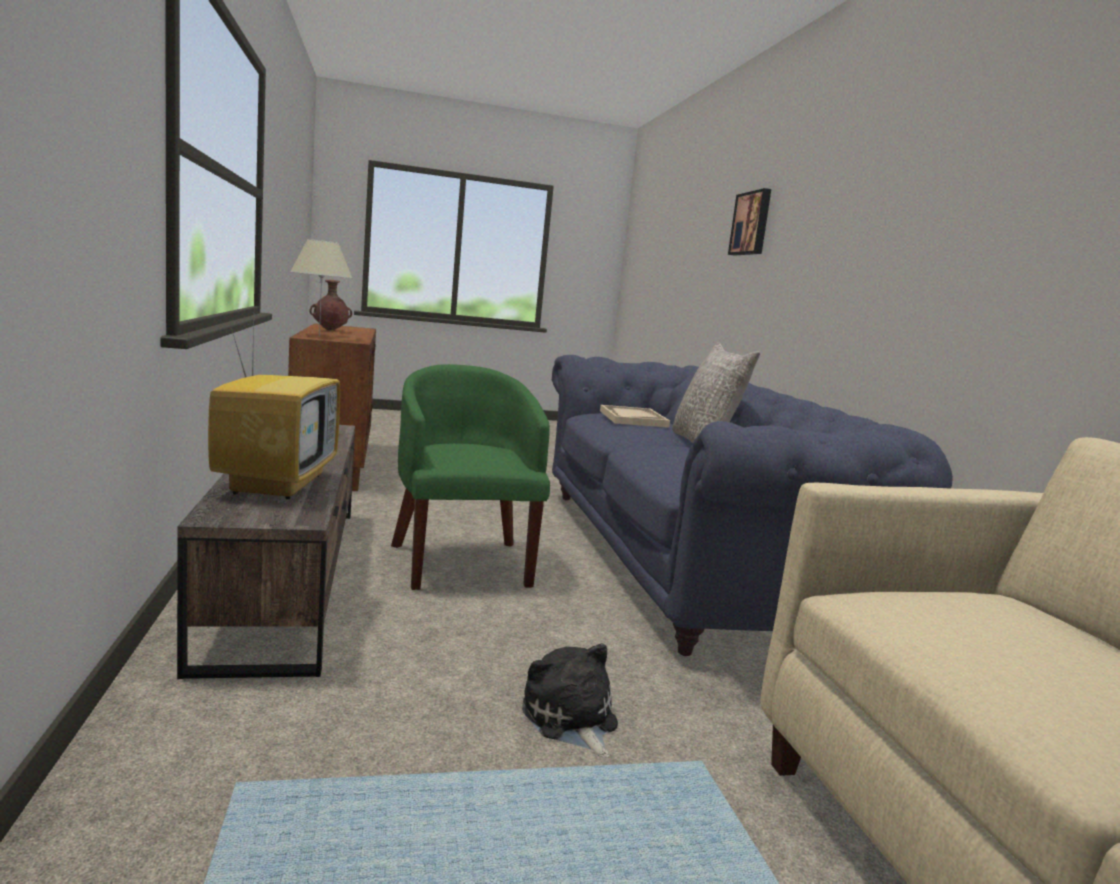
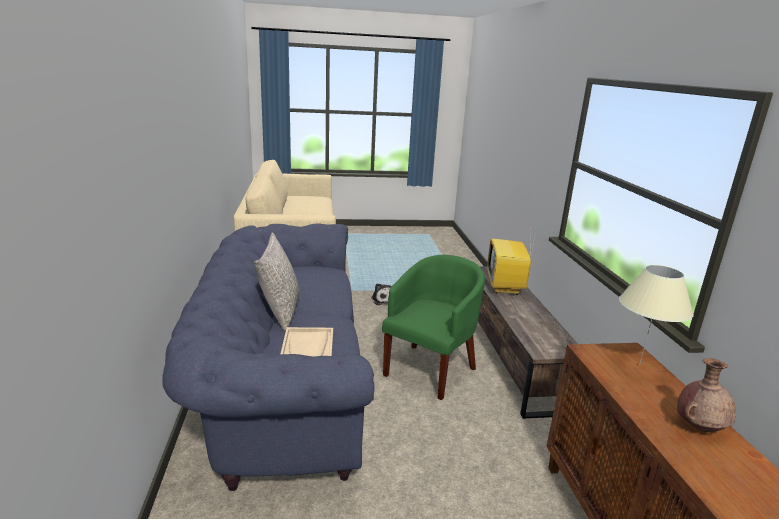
camera: 175 degrees left, 10 degrees up
green armchair [391,364,550,590] -> green armchair turned 135 degrees counterclockwise [382,255,485,400]
picture [728,188,771,256] -> none

